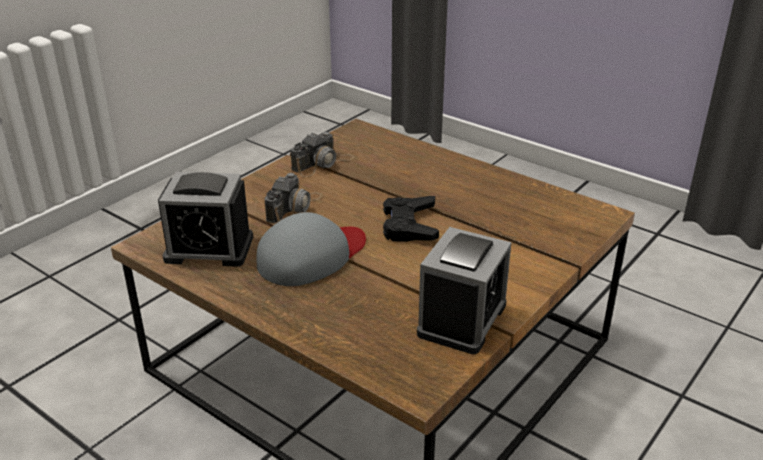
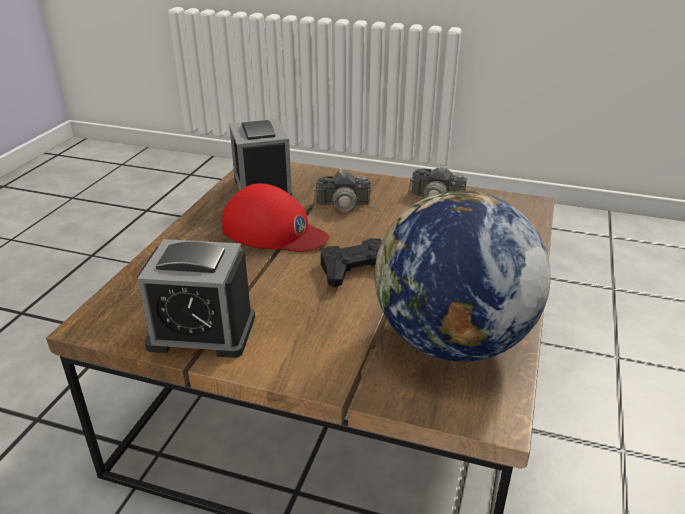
camera: 70 degrees right, 0 degrees up
grey cap [257,212,366,286] -> red cap [222,183,329,252]
none -> globe [374,190,551,362]

